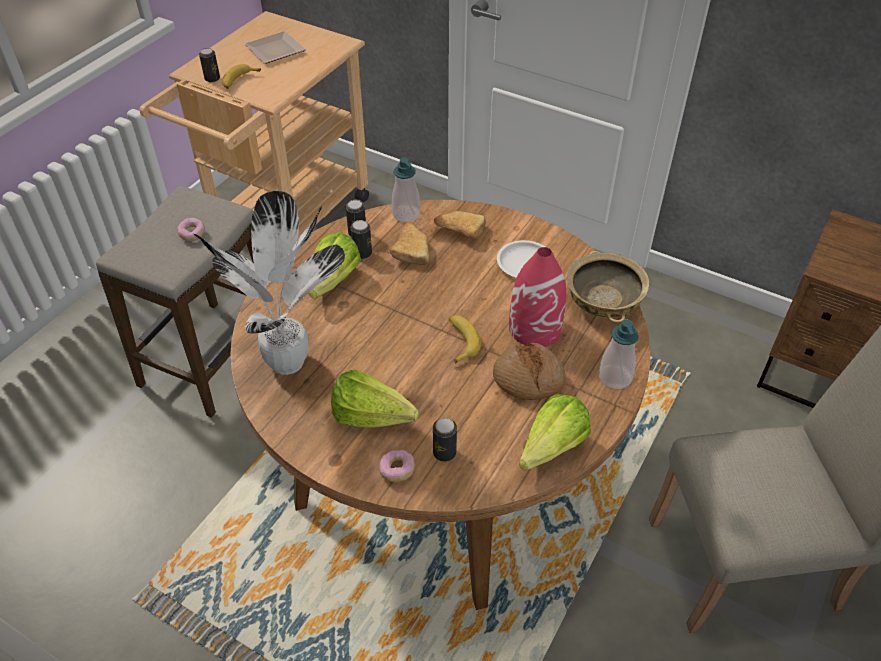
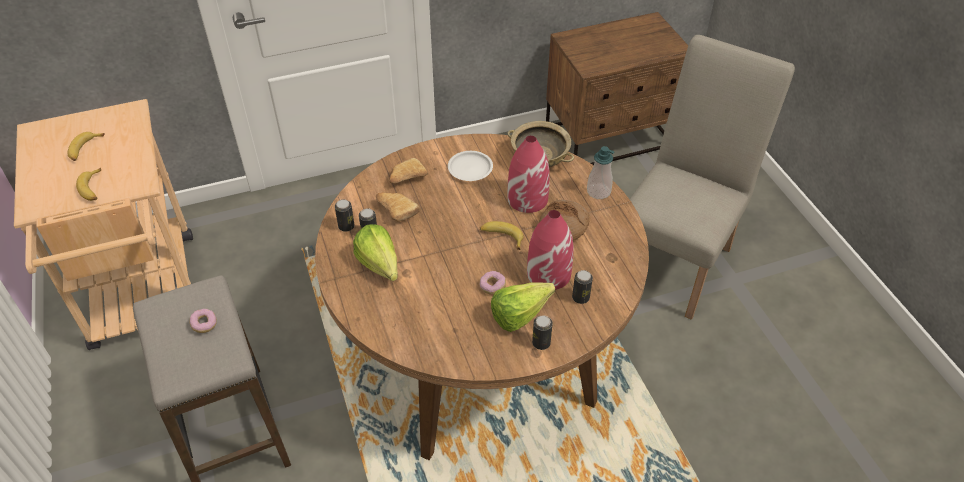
camera: 50 degrees left, 0 degrees up
potted plant [194,191,345,375] -> none
can [199,48,220,83] -> can moved to [532,315,553,350]
plate [245,31,306,64] -> banana [68,132,105,161]
donut [379,450,415,482] -> donut moved to [480,271,506,295]
soap dispenser [392,157,420,222] -> none
lettuce [519,394,591,471] -> none
none -> red vase [527,210,574,290]

